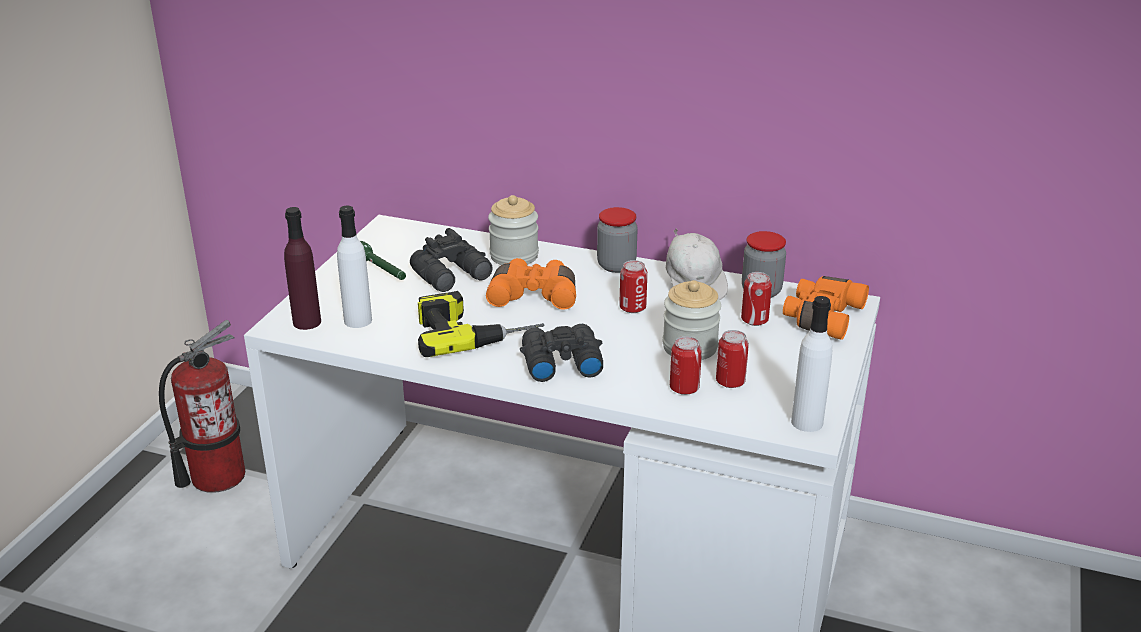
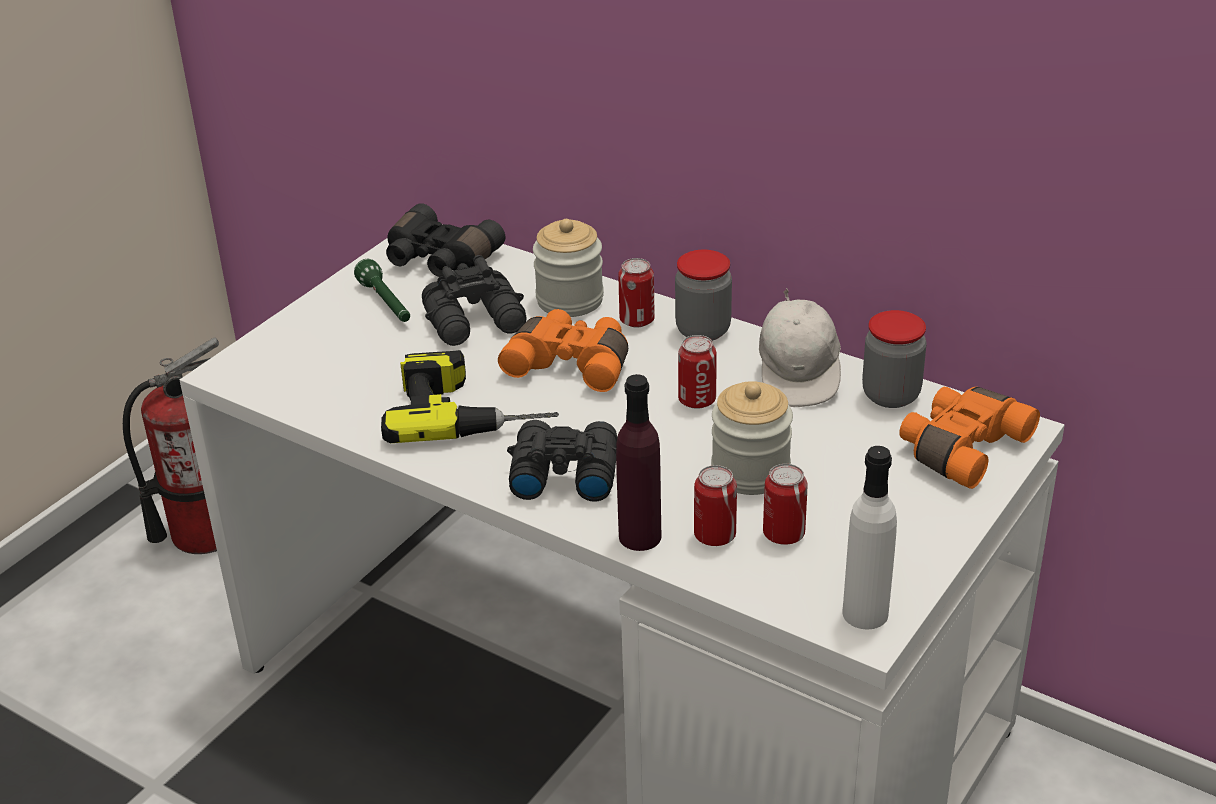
camera: 15 degrees right, 5 degrees up
purple bottle [284,207,321,330] -> purple bottle moved to [616,374,662,551]
white bottle [337,206,372,328] -> none
can [741,272,772,326] -> can moved to [619,258,655,328]
none -> black binoculars [386,203,505,277]

